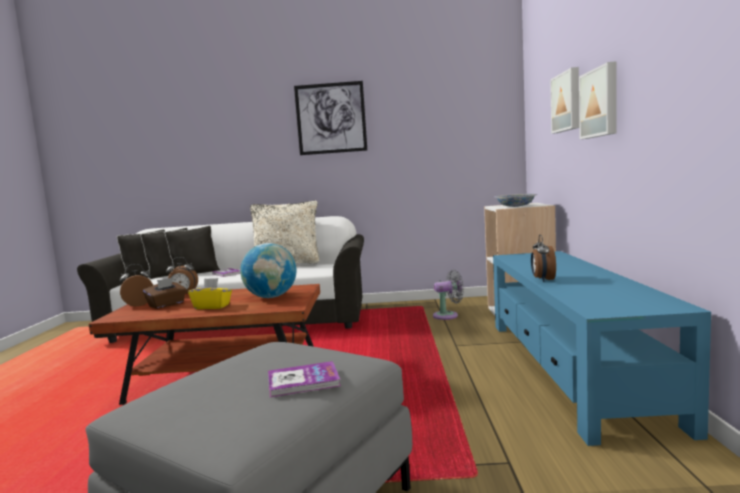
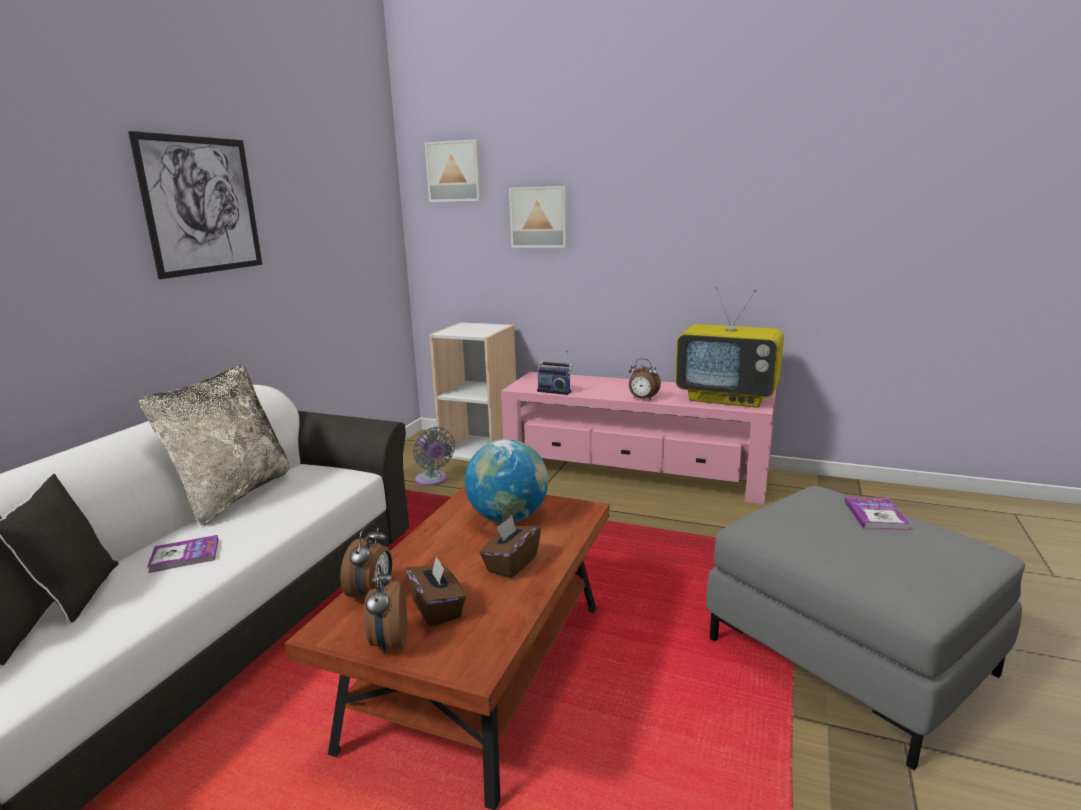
camera: 70 degrees left, 10 degrees up
yellow tissue box [188,278,232,309] -> brown tissue box [480,516,541,578]
grey fan [433,269,464,320] -> grey fan turned 135 degrees clockwise [413,427,455,486]
blue tv stand [493,251,711,446] -> pink tv stand [501,372,776,504]
bowl [494,194,537,207] -> none
picture [579,61,616,139] -> picture moved to [425,139,482,202]
none -> radio [537,351,572,395]
none -> television [675,287,784,408]

